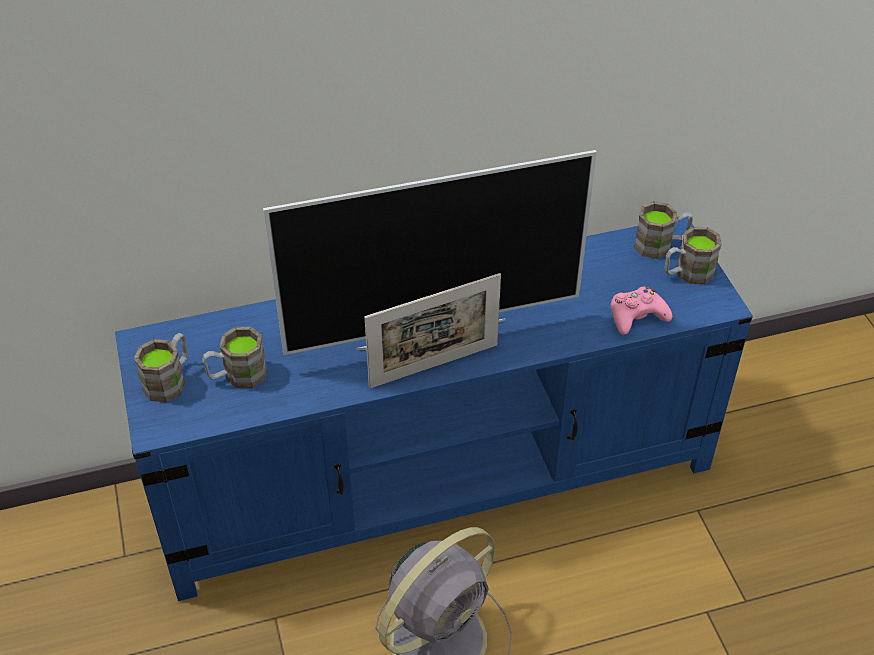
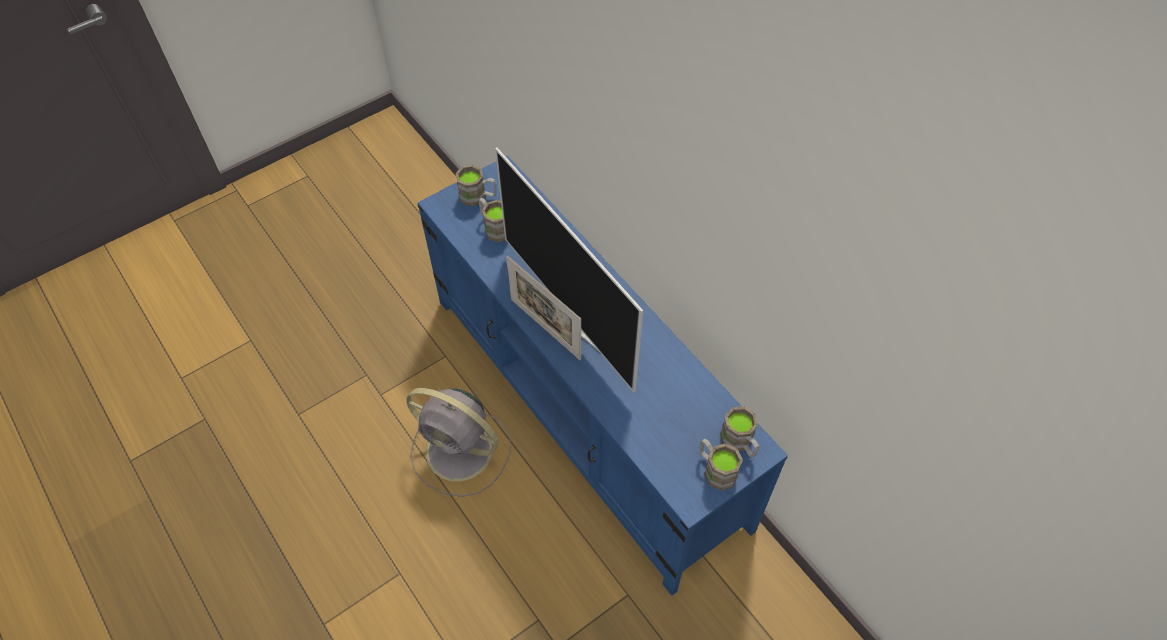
camera: 70 degrees right, 10 degrees up
pink game controller [611,287,673,335] -> none

